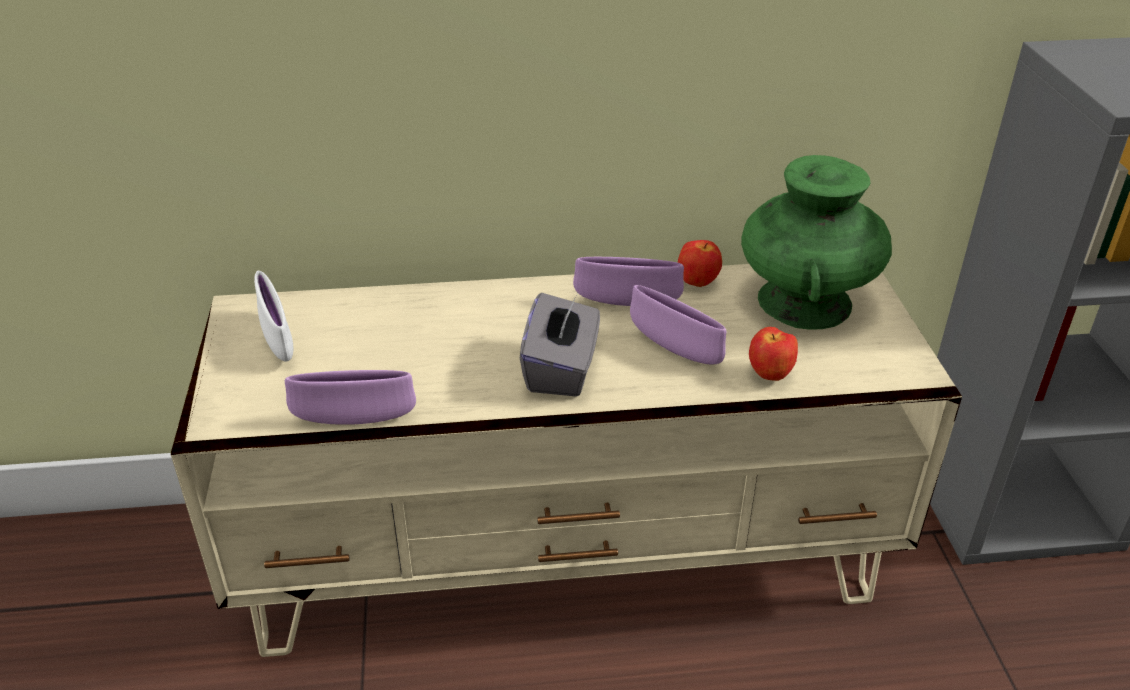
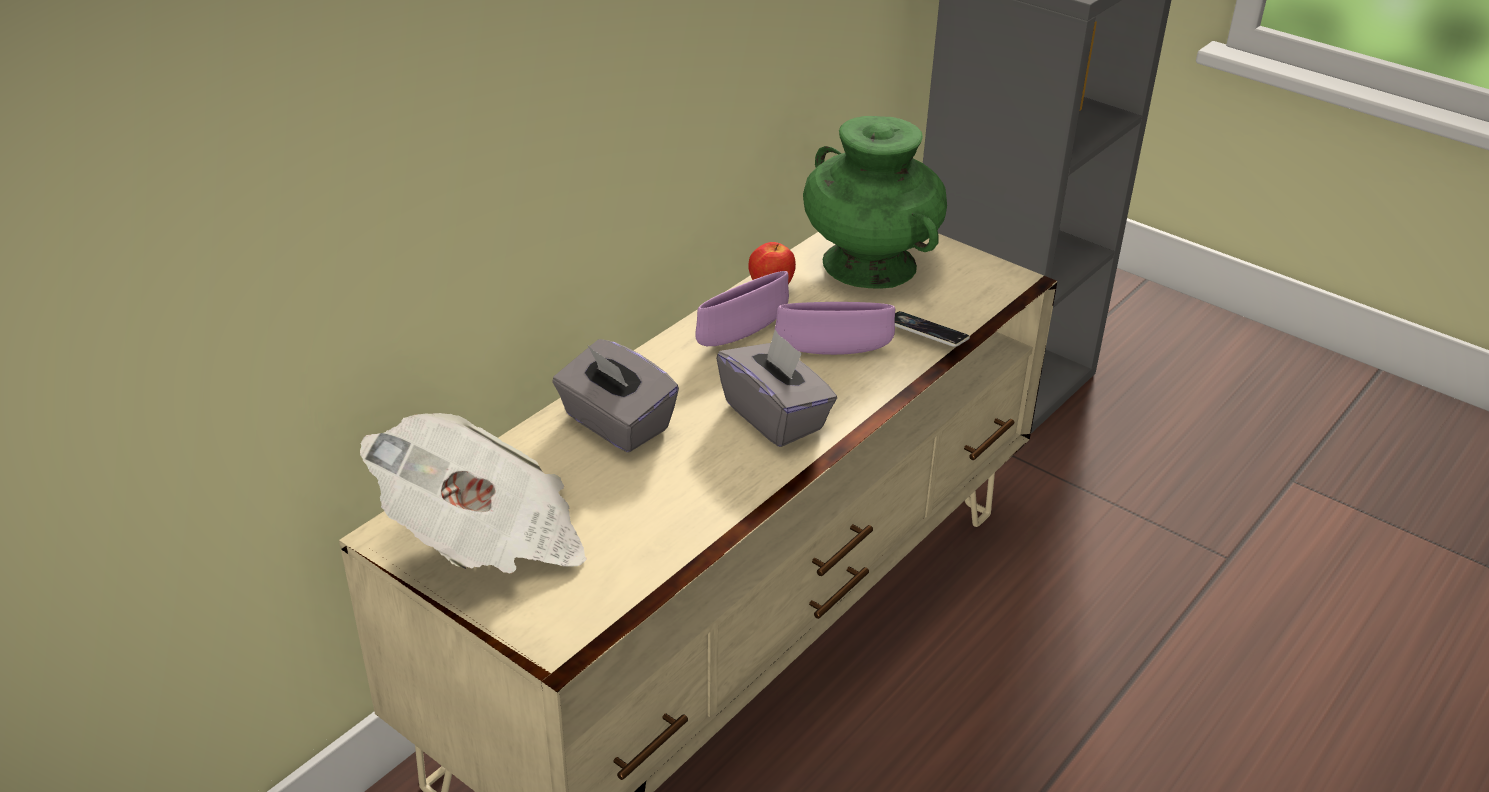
camera: 45 degrees left, 0 degrees up
white bowl [254,271,294,361] -> newspaper [360,413,587,574]
purple bowl [285,370,416,425] -> none
apple [749,327,798,381] -> phone [895,311,970,347]
none -> grey tissue box [552,339,679,452]

